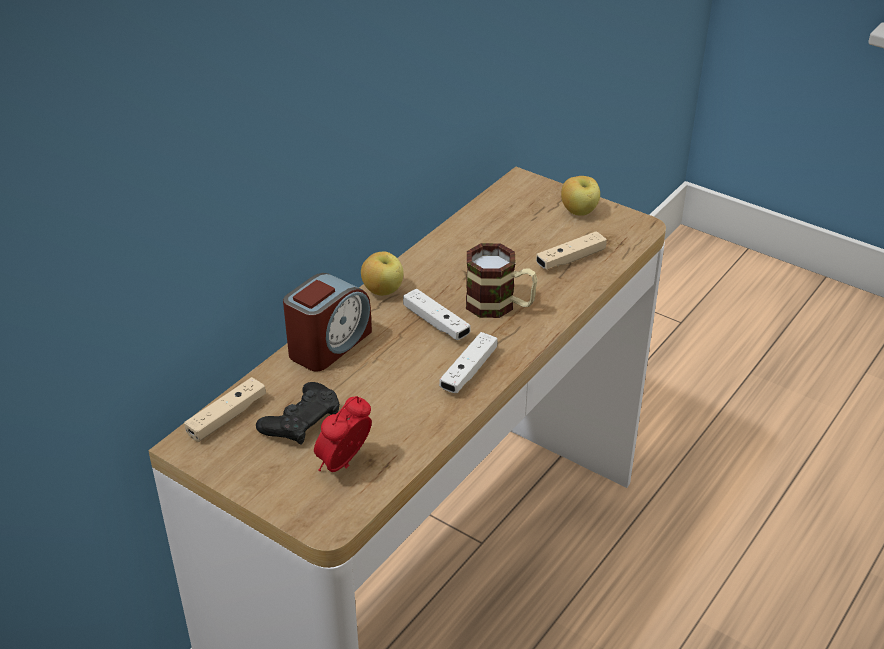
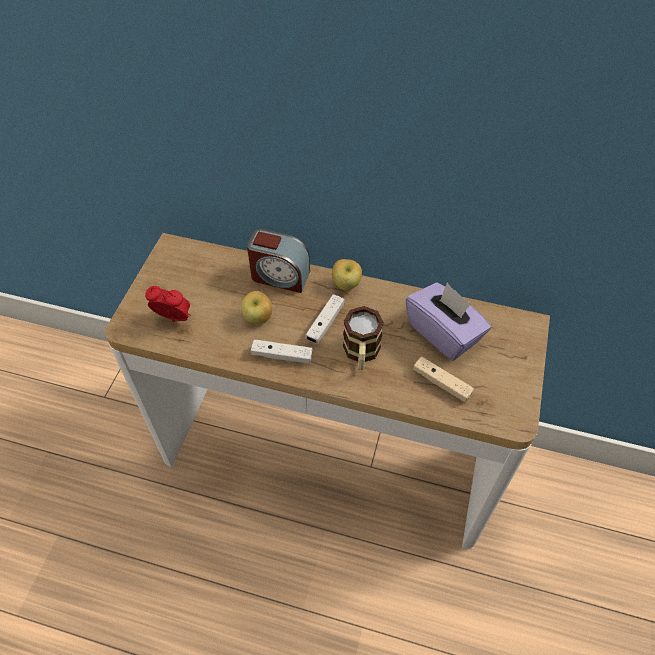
camera: 70 degrees right, 15 degrees up
beige game controller [184,377,266,442] -> none
black game controller [256,382,340,445] -> none
apple [561,176,600,216] -> apple moved to [242,291,272,324]
none -> purple tissue box [405,282,491,361]

